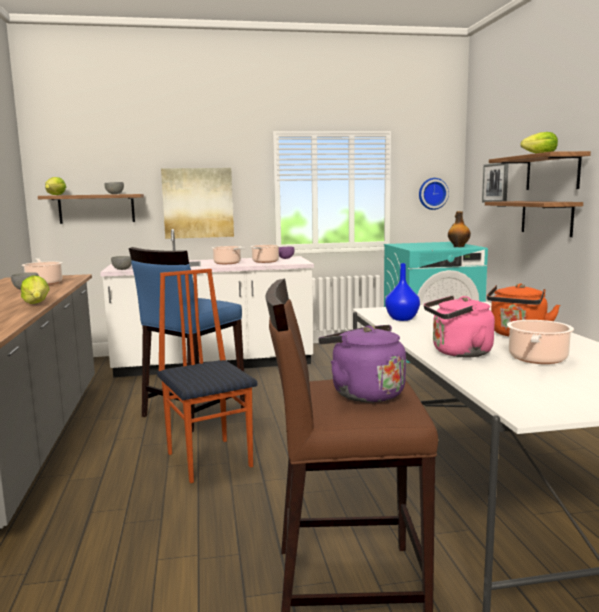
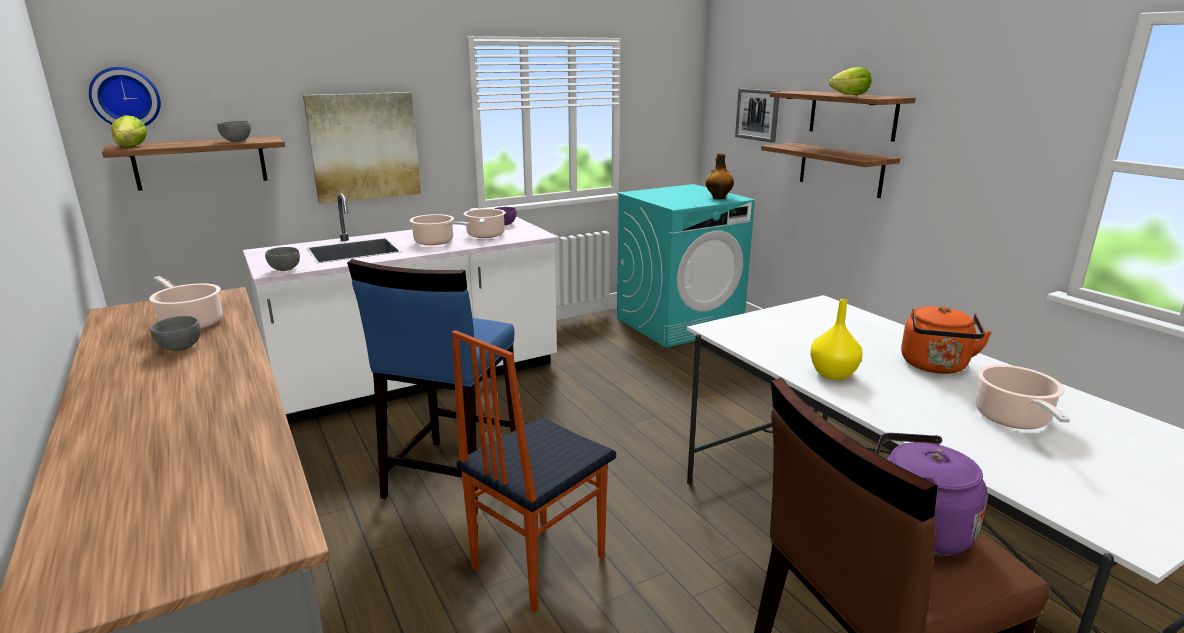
camera: 20 degrees left, 10 degrees up
lettuce [21,275,50,304] -> none
chair [157,269,257,483] -> chair turned 90 degrees counterclockwise [452,330,616,613]
blue vase [385,263,420,321] -> none
wall clock [419,178,449,210] -> wall clock moved to [89,67,161,126]
pink kettle [424,296,495,357] -> none
none -> yellow vase [810,299,863,380]

